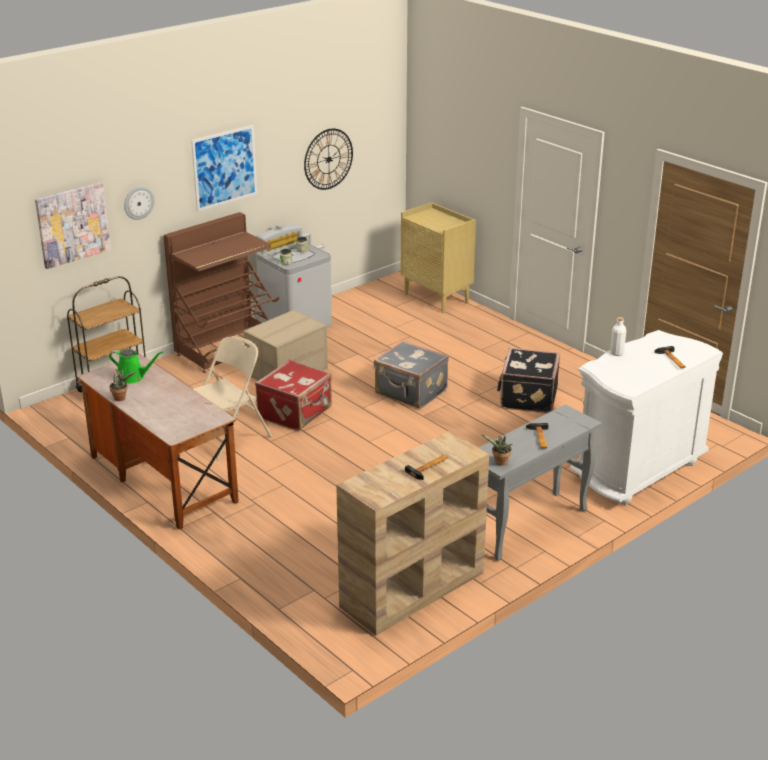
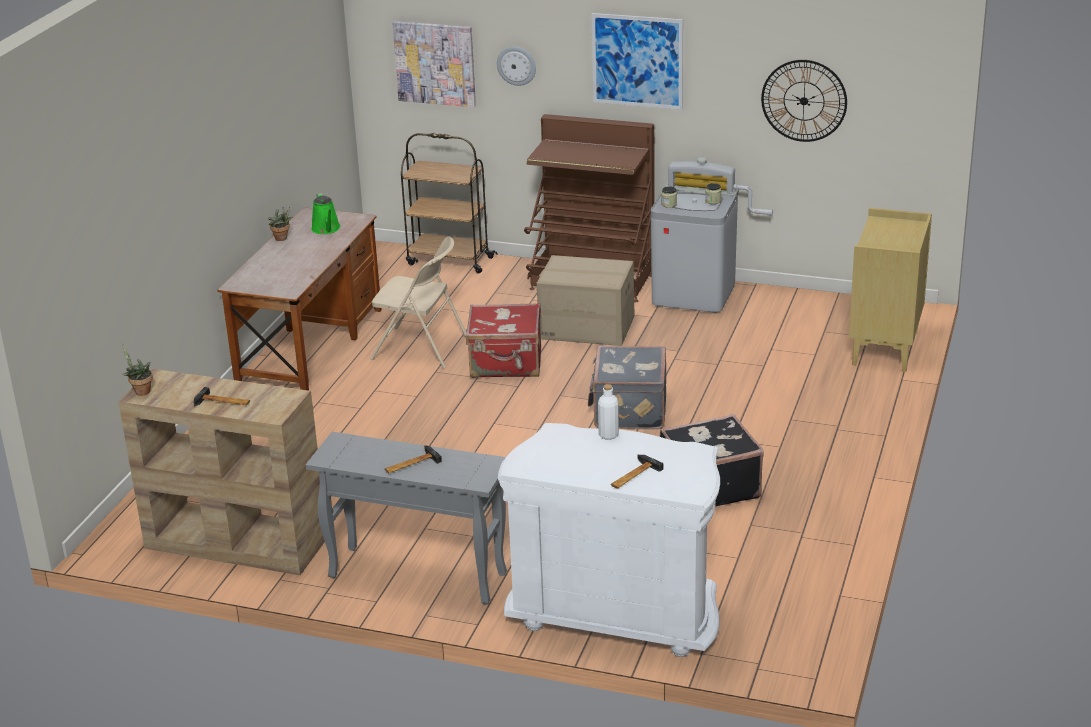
camera: 60 degrees right, 0 degrees up
potted plant [481,434,512,466] -> potted plant moved to [123,344,153,396]

